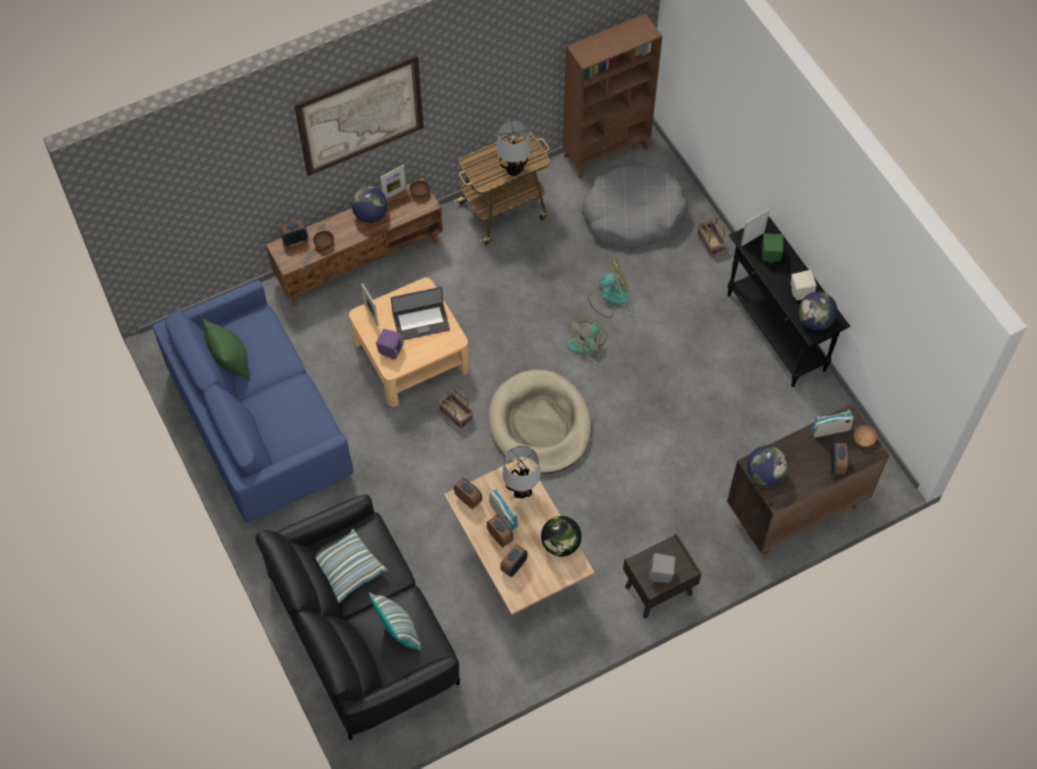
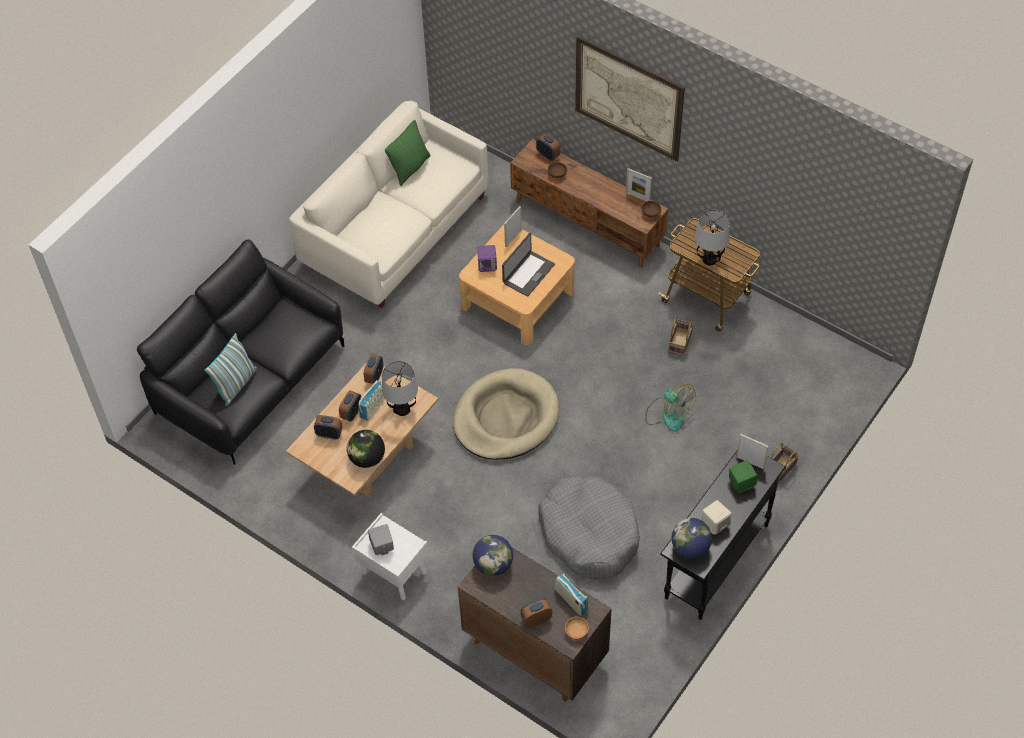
camera: 65 degrees right, 5 degrees down
blue sofa [153,280,353,523] -> white sofa [289,101,489,308]
pillow [315,529,388,603] -> none
globe [352,187,388,223] -> none
laptop [391,287,450,340] -> laptop turned 105 degrees counterclockwise [502,233,555,297]
basket [438,389,473,430] -> basket moved to [668,317,693,356]
brown bookcase [562,13,662,178] -> none
fan [567,317,607,354] -> none
grey dog bed [582,165,688,247] -> grey dog bed moved to [538,476,640,579]
brown nightstand [623,533,702,618] -> white nightstand [352,513,429,600]

